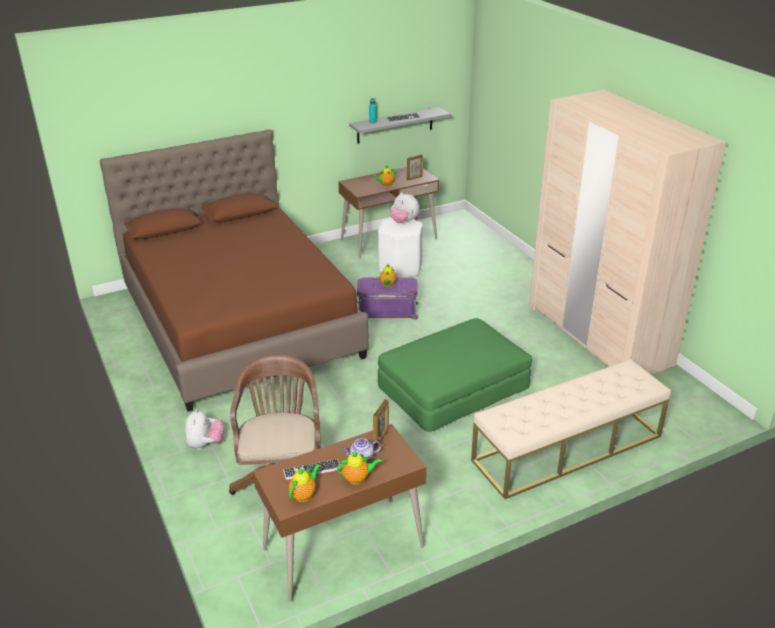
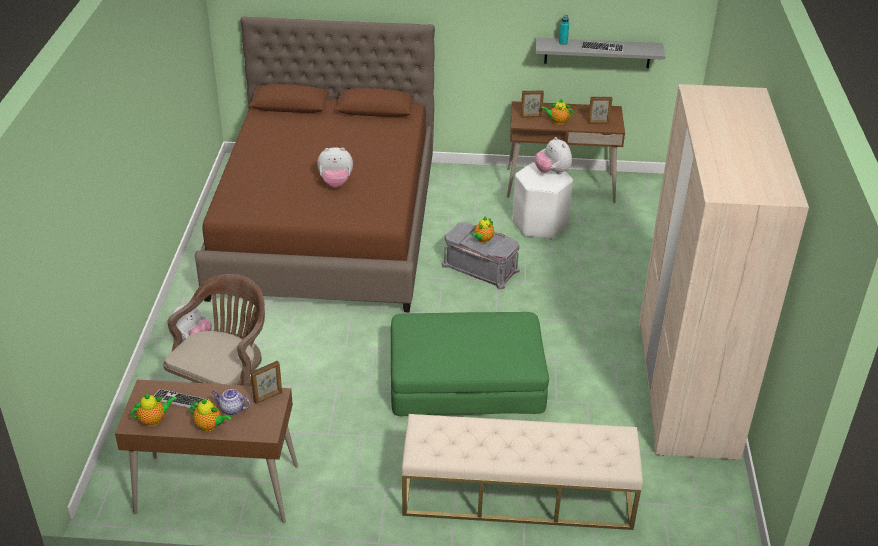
camera: 30 degrees right, 5 degrees up
purple storage box [357,277,419,320] -> grey storage box [441,222,520,289]
none -> plush toy [317,147,353,187]
none -> picture frame [520,90,544,117]

